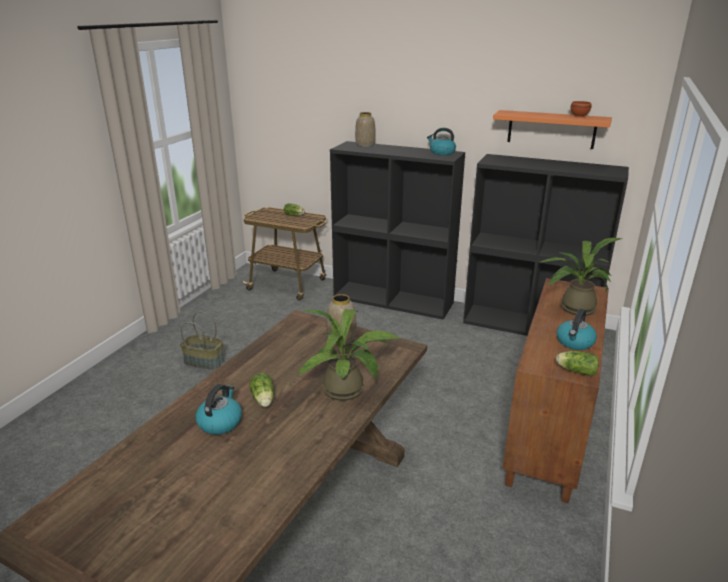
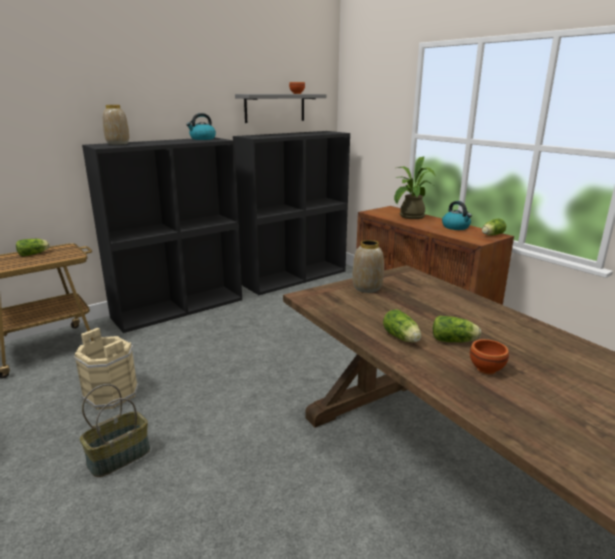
camera: 60 degrees left, 5 degrees down
kettle [195,384,242,435] -> brown bowl [470,339,509,375]
potted plant [296,309,400,401] -> none
orange shelf [493,110,612,149] -> grey shelf [235,94,327,123]
none -> beige bucket [74,328,139,410]
none -> lettuce [383,309,421,343]

